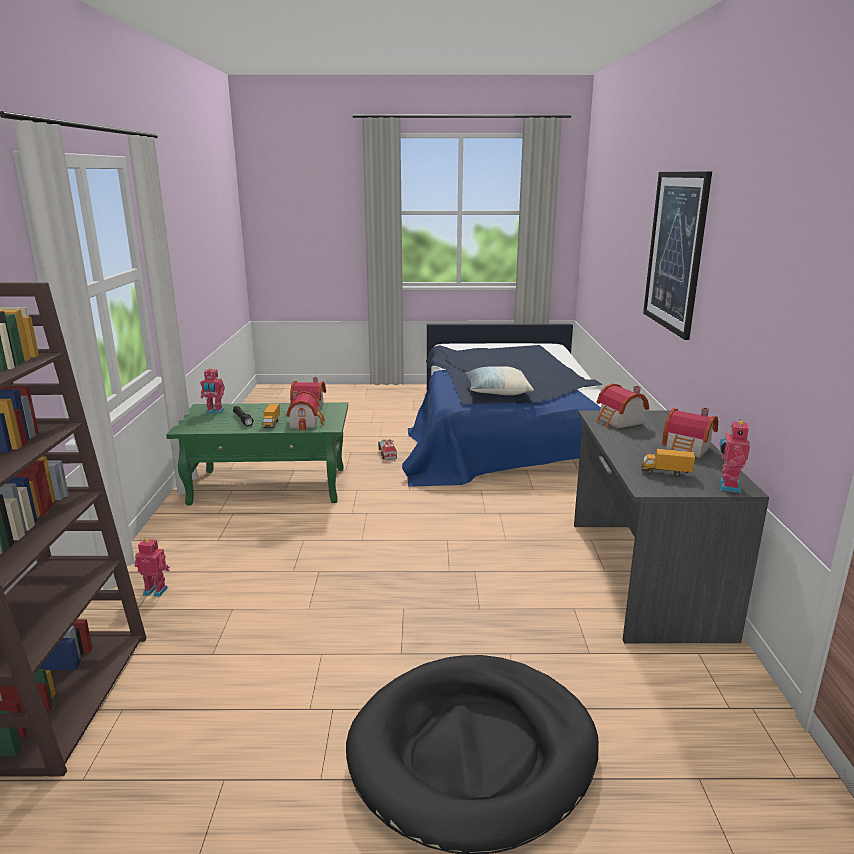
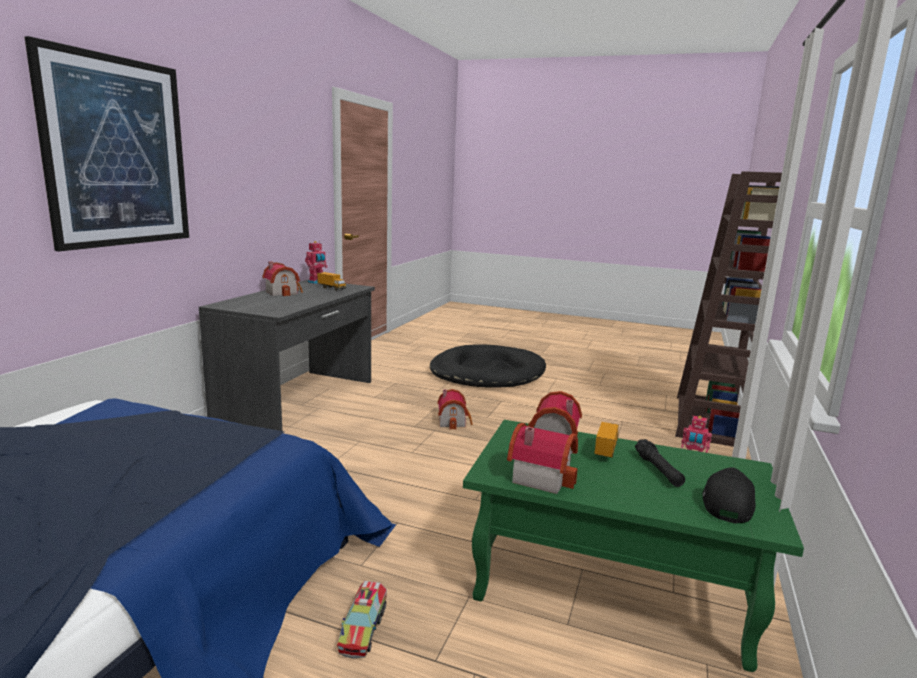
camera: 160 degrees left, 5 degrees down
toy robot [200,368,225,414] -> black cap [703,468,756,524]
pillow [465,366,534,395] -> none
toy house [596,383,649,428] -> toy house moved to [437,389,473,430]

